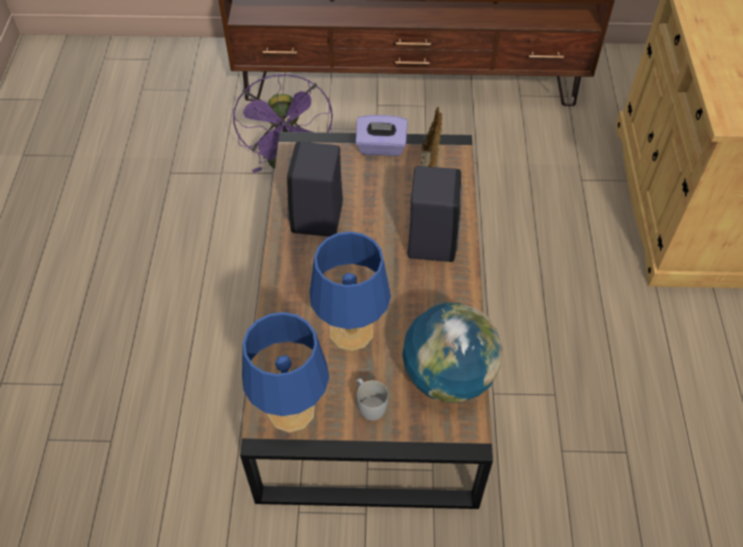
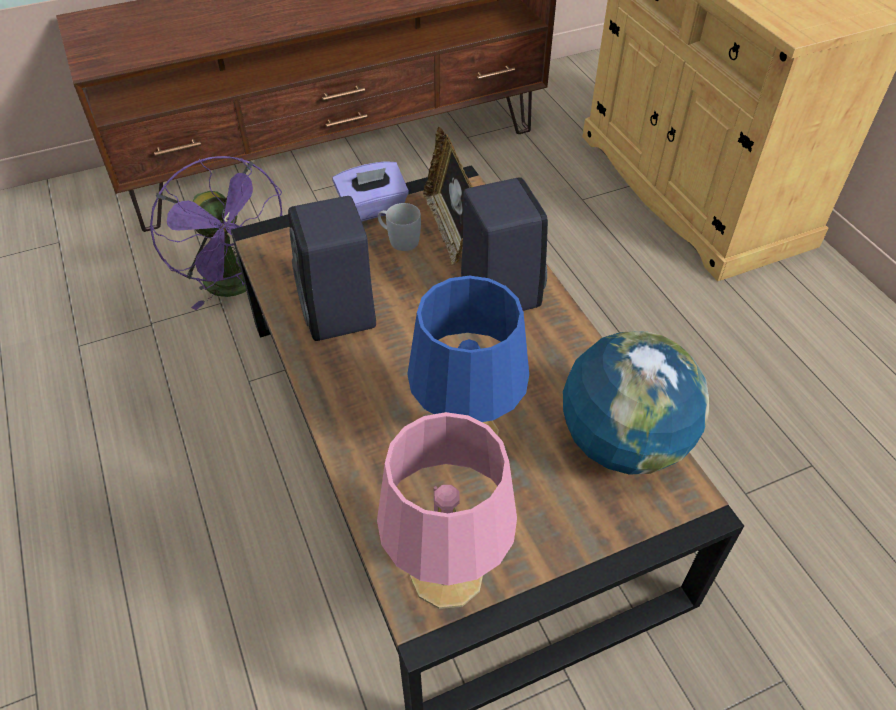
camera: 25 degrees left, 5 degrees down
blue table lamp [242,312,329,433] -> pink table lamp [377,412,517,609]
white mug [356,378,388,420] -> white mug moved to [378,203,421,251]

